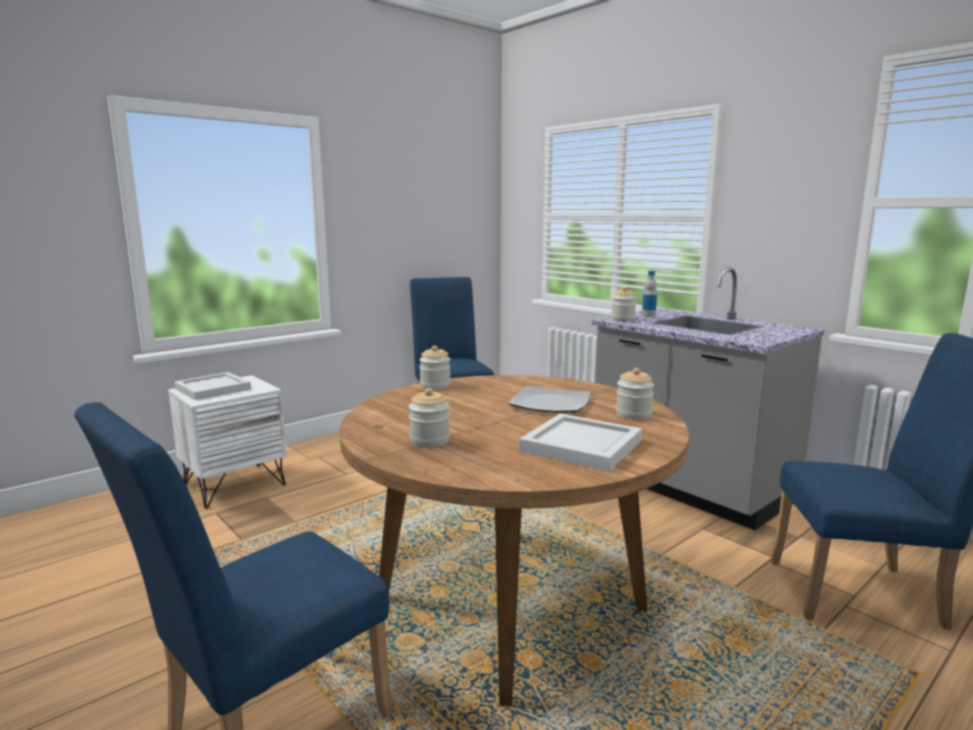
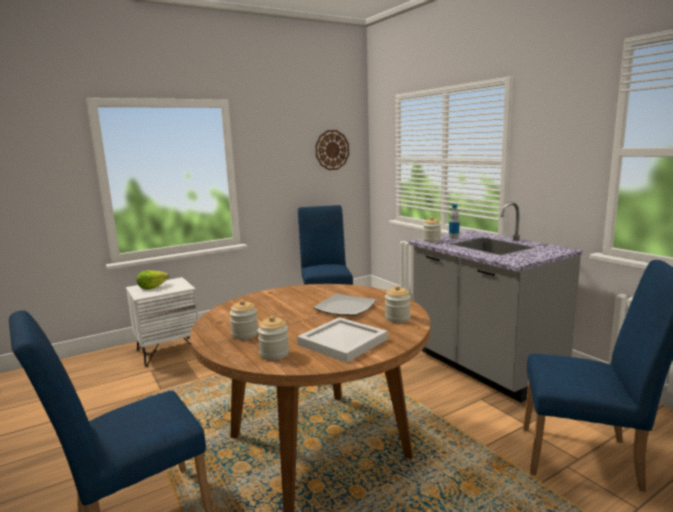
camera: 10 degrees right, 0 degrees up
white tray [174,372,251,400] -> lettuce [137,270,169,290]
jar [419,345,451,390] -> jar moved to [258,316,289,360]
none -> wall clock [315,130,349,170]

